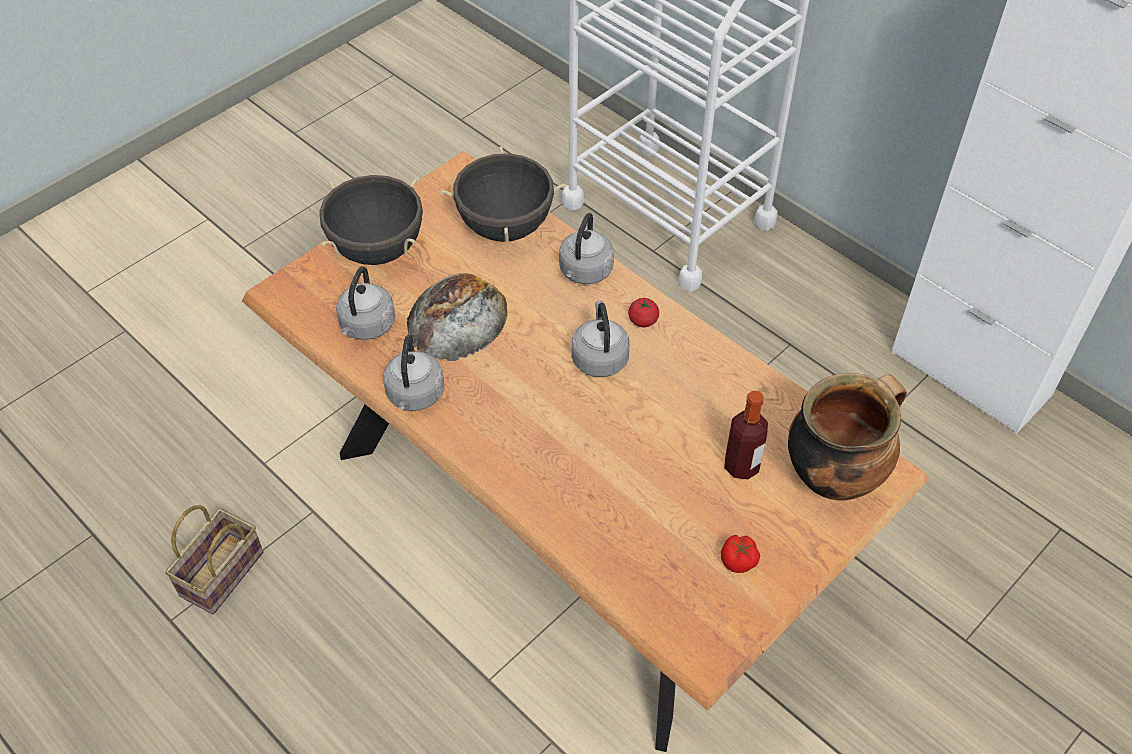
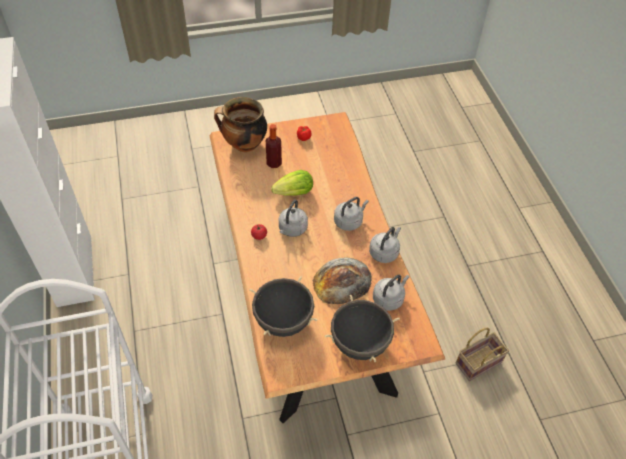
camera: 150 degrees left, 0 degrees up
grey kettle [559,213,614,284] -> grey kettle moved to [334,197,369,231]
none -> lettuce [271,170,313,196]

